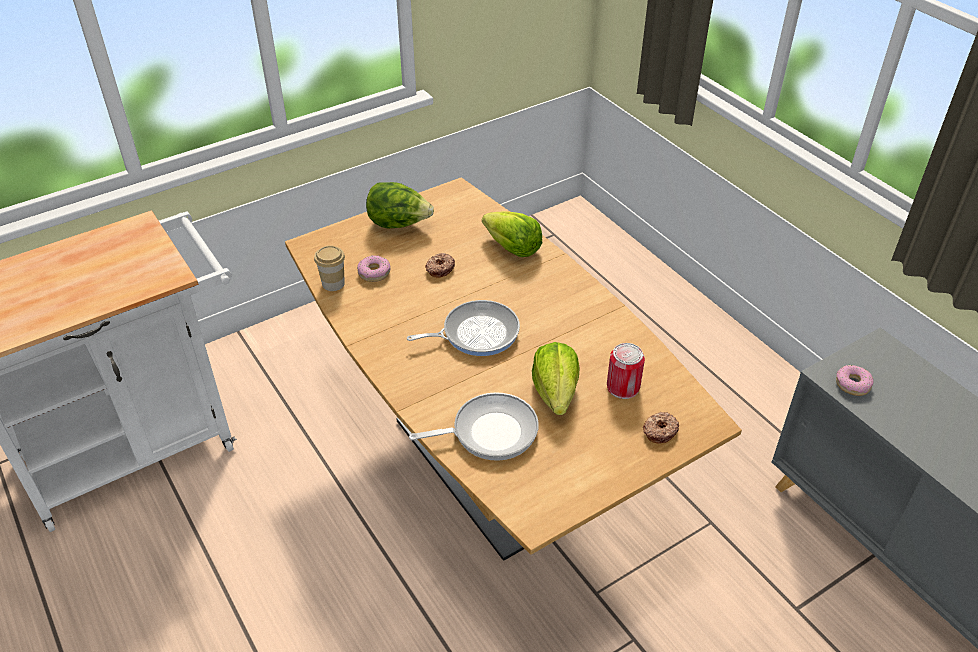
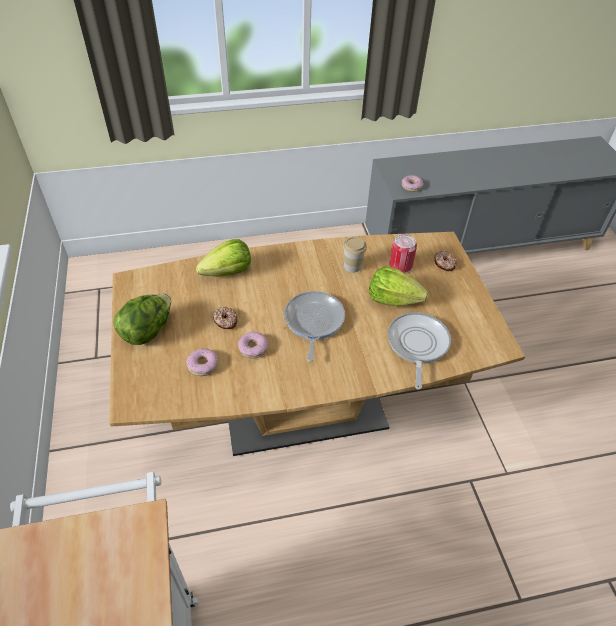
camera: 70 degrees left, 5 degrees up
cup [314,246,345,291] -> cup moved to [343,237,367,273]
none -> donut [238,331,269,358]

